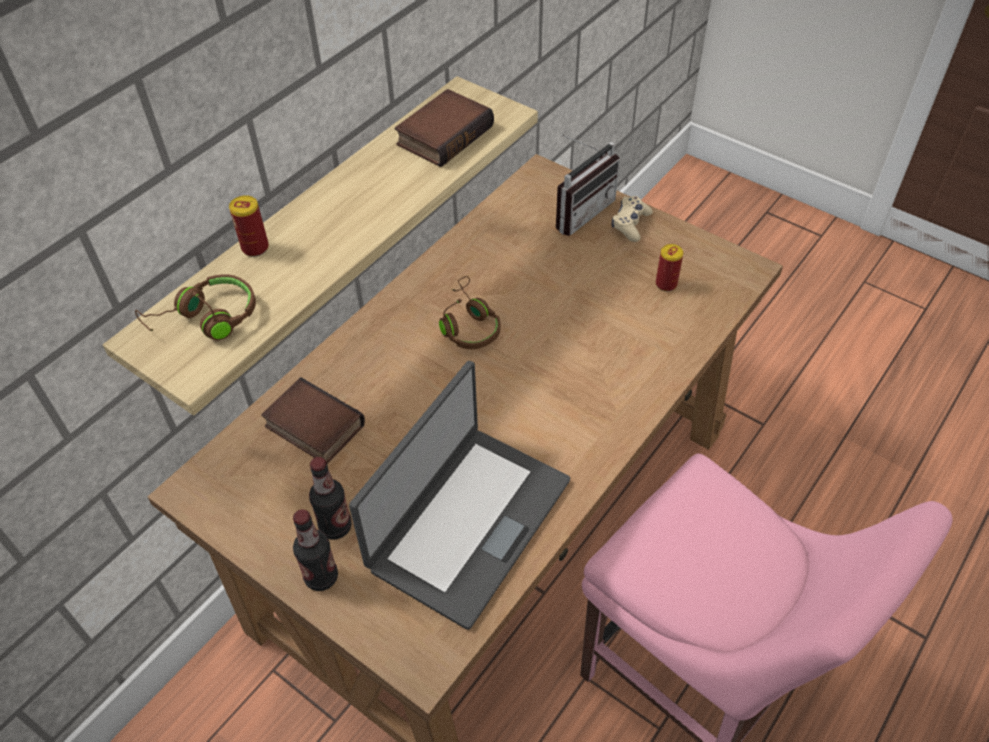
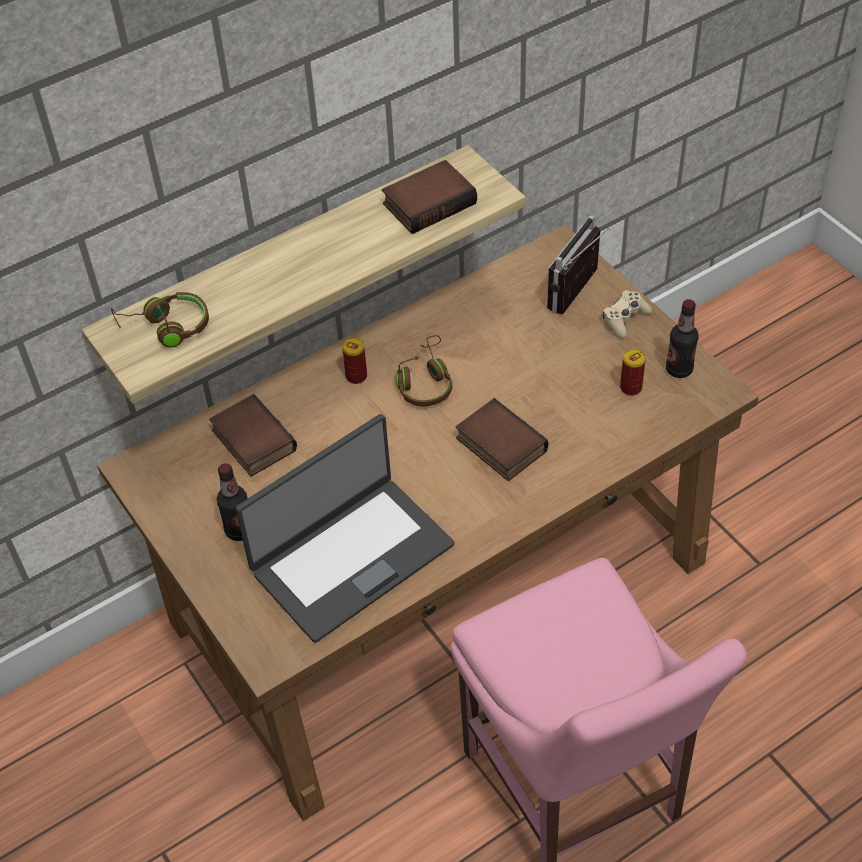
camera: 20 degrees right, 0 degrees up
can [229,195,269,257] -> can moved to [342,338,367,384]
bottle [293,509,338,591] -> bottle moved to [666,299,699,378]
radio [556,134,620,236] -> radio turned 150 degrees clockwise [547,215,609,314]
none -> book [456,398,549,481]

